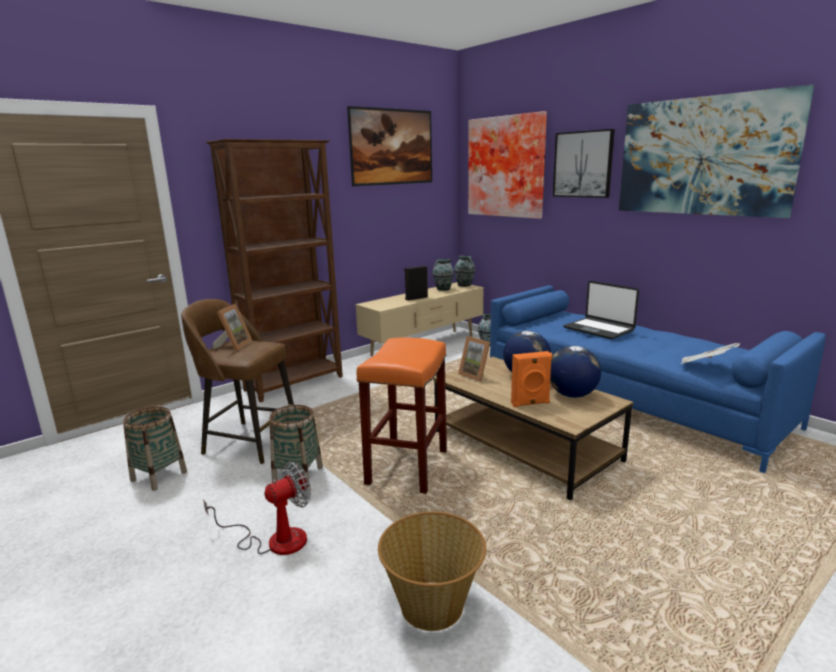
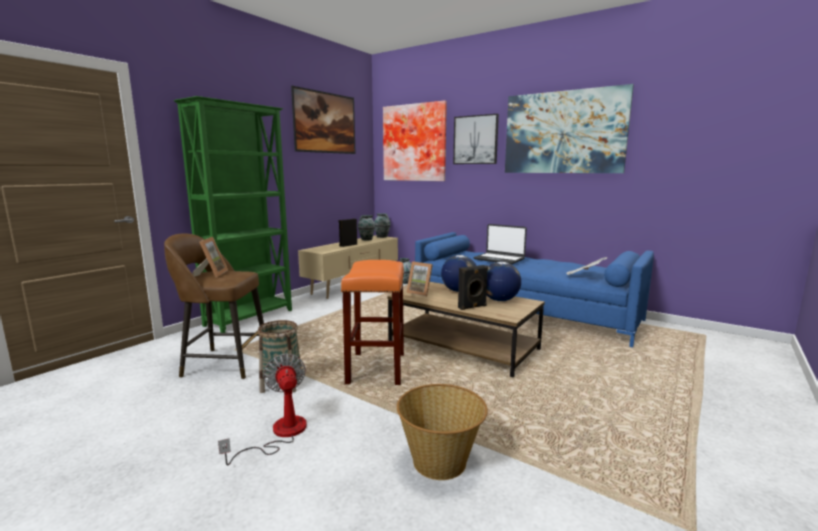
camera: 15 degrees left, 5 degrees down
basket [123,406,187,491] -> none
fan [203,462,311,555] -> fan turned 60 degrees counterclockwise [218,354,307,466]
brown bookcase [206,139,343,402] -> green bookcase [174,96,292,333]
orange speaker [511,351,552,407] -> black speaker [458,265,488,310]

